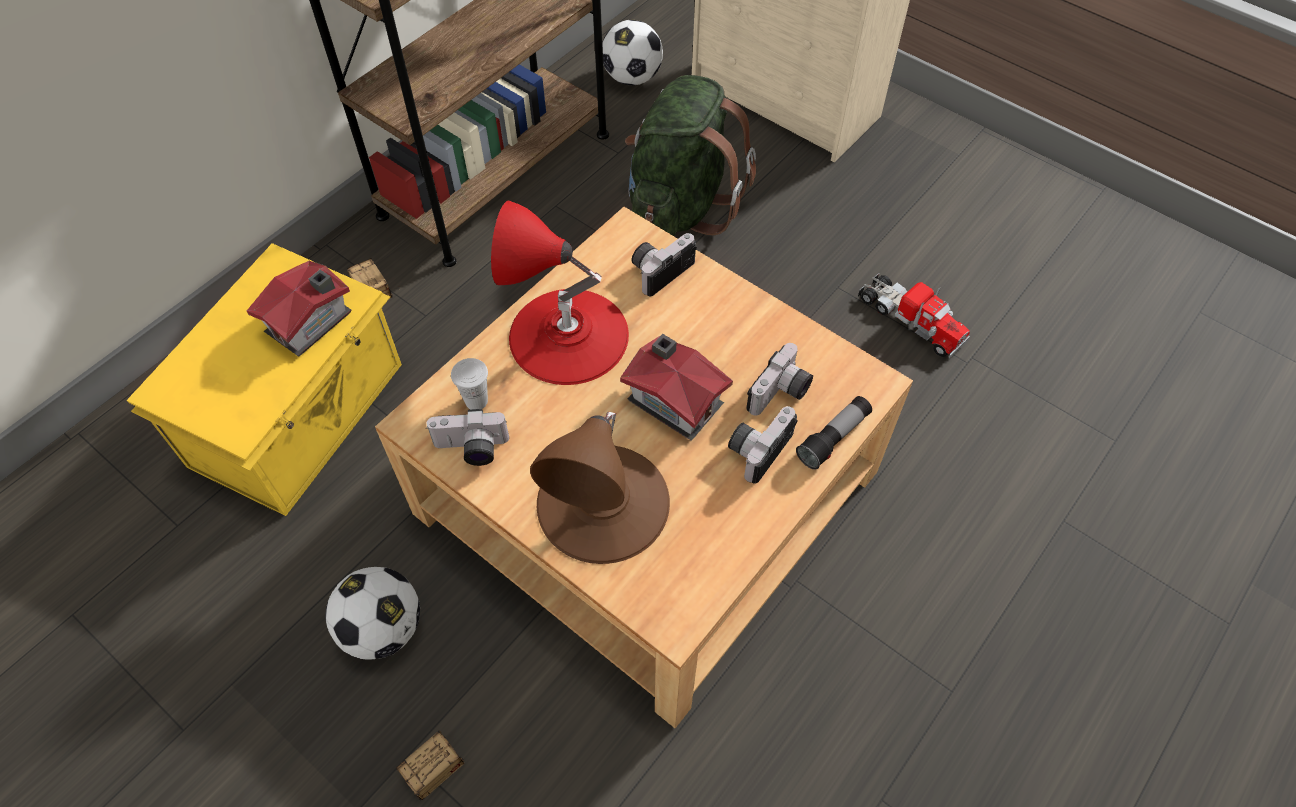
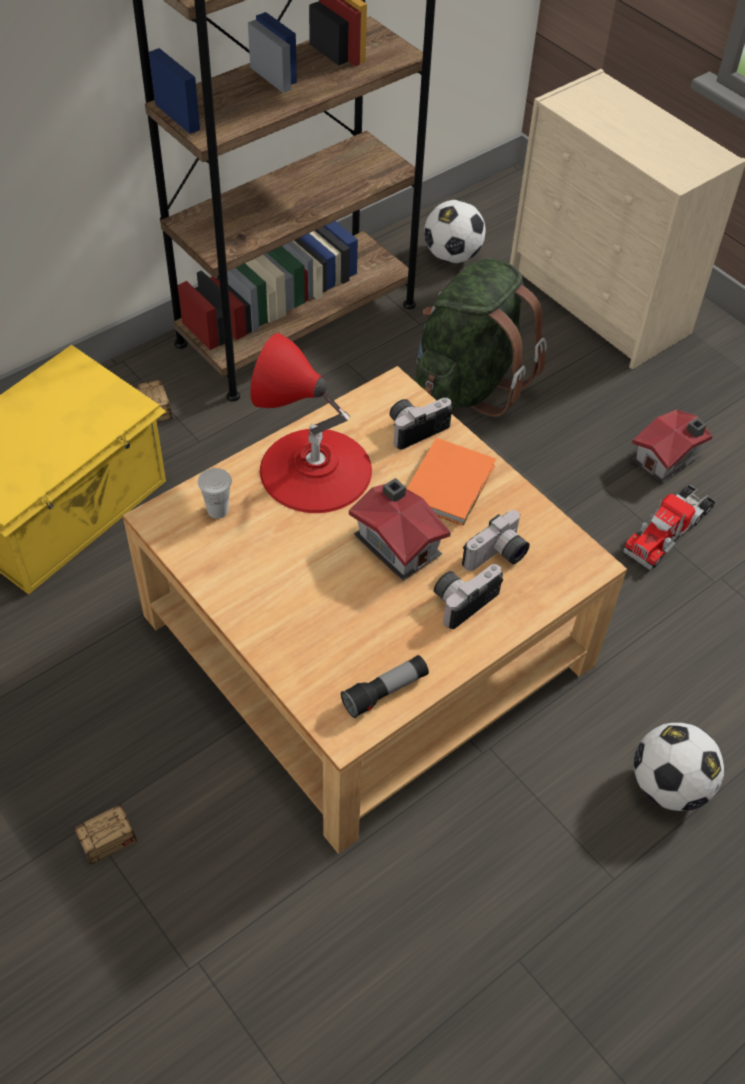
camera: 10 degrees right, 5 degrees down
toy house [247,261,351,357] -> toy house moved to [632,409,713,484]
football [325,567,420,660] -> football moved to [634,723,724,811]
camera [426,409,509,466] -> none
brown table lamp [530,411,670,564] -> none
flashlight [796,396,872,470] -> flashlight moved to [341,655,429,718]
toy truck [858,273,970,358] -> toy truck turned 75 degrees clockwise [624,484,715,570]
none -> orange book [407,438,496,526]

